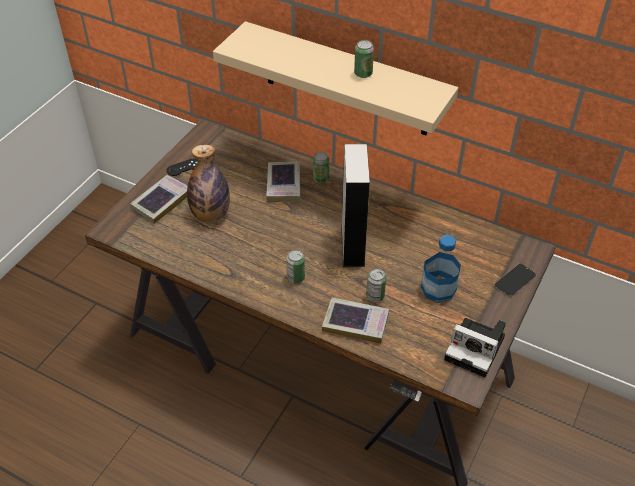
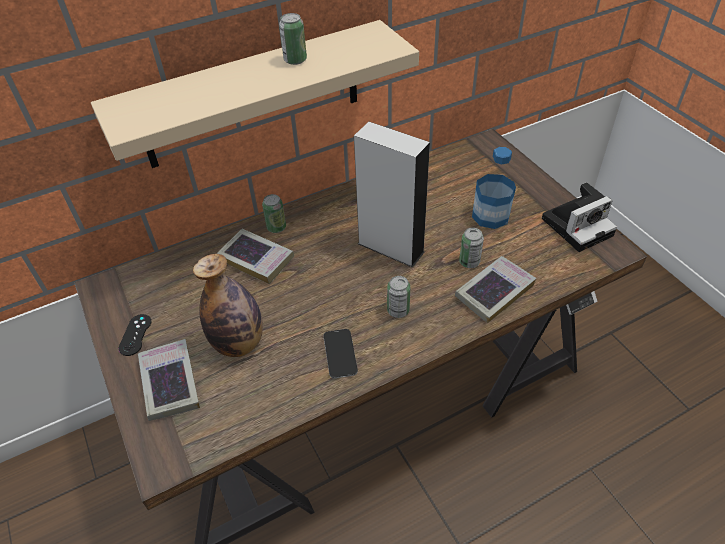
camera: 55 degrees left, 0 degrees up
phone [495,264,536,297] -> phone moved to [323,329,358,379]

